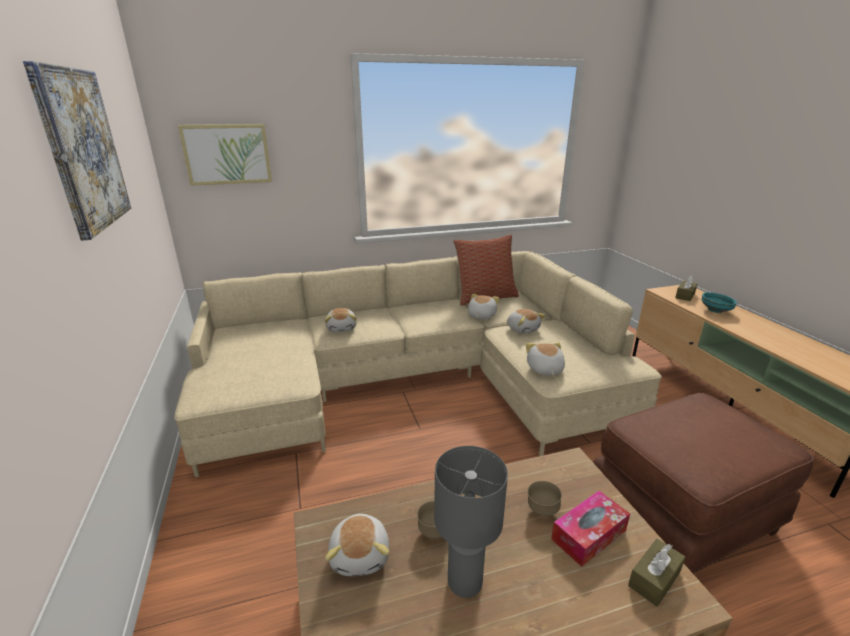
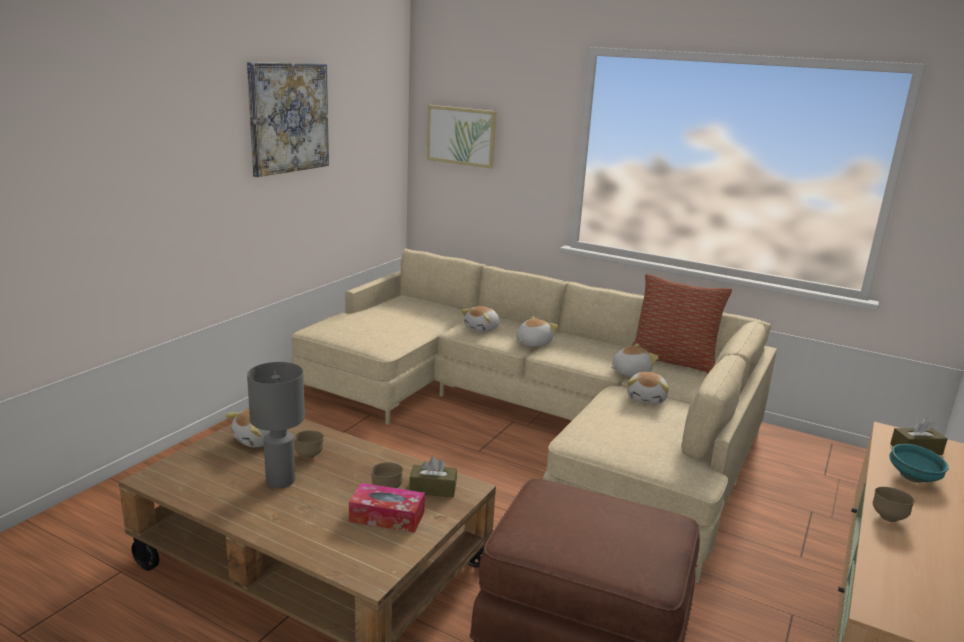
camera: 45 degrees right, 5 degrees down
plush toy [526,342,565,376] -> plush toy moved to [516,316,558,347]
brown tissue box [628,539,685,607] -> brown tissue box moved to [409,457,457,497]
none -> brown bowl [873,487,915,522]

